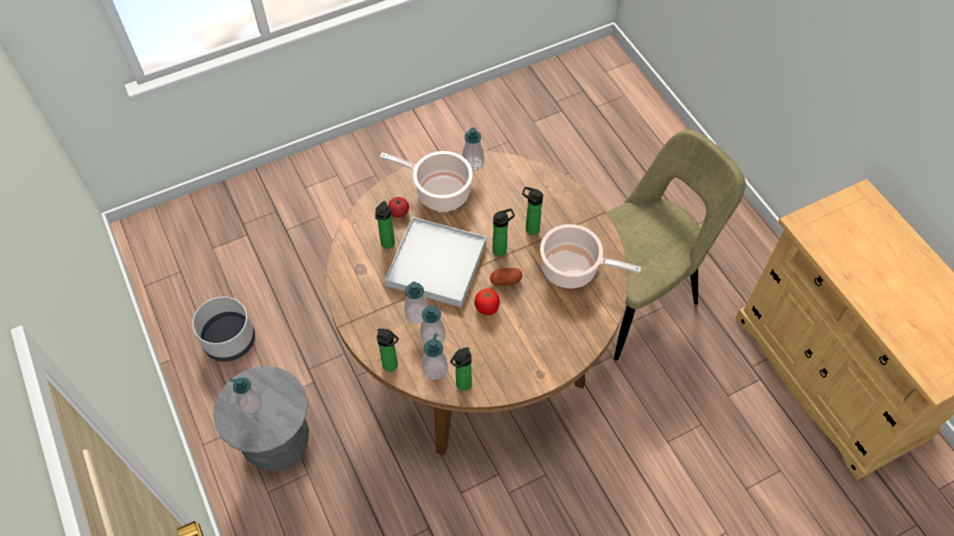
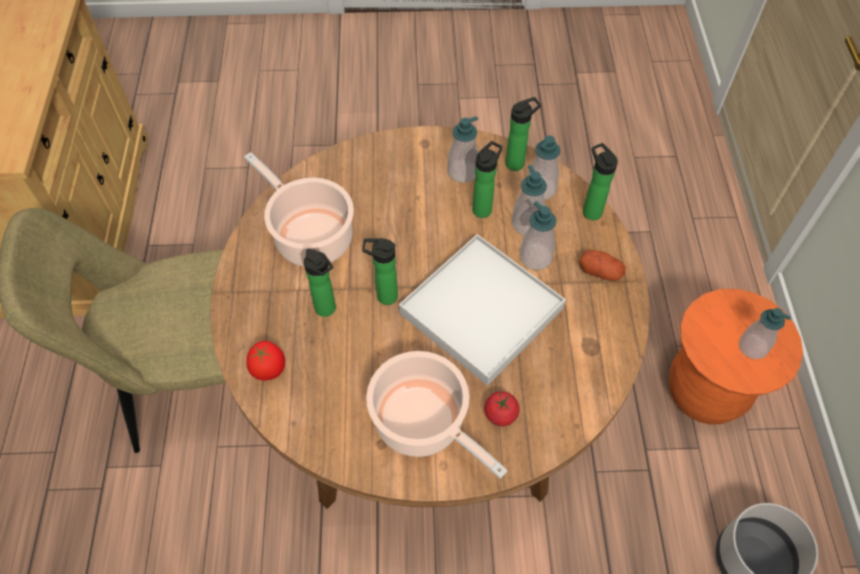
camera: 155 degrees left, 0 degrees up
grey stool [213,366,309,471] -> orange stool [669,289,803,425]
bottle [375,201,395,249] -> bottle moved to [472,141,503,218]
soap dispenser [462,127,484,171] -> soap dispenser moved to [447,116,478,183]
tomato [475,288,500,315] -> tomato moved to [246,341,285,380]
potato [490,268,522,286] -> potato moved to [579,250,626,281]

